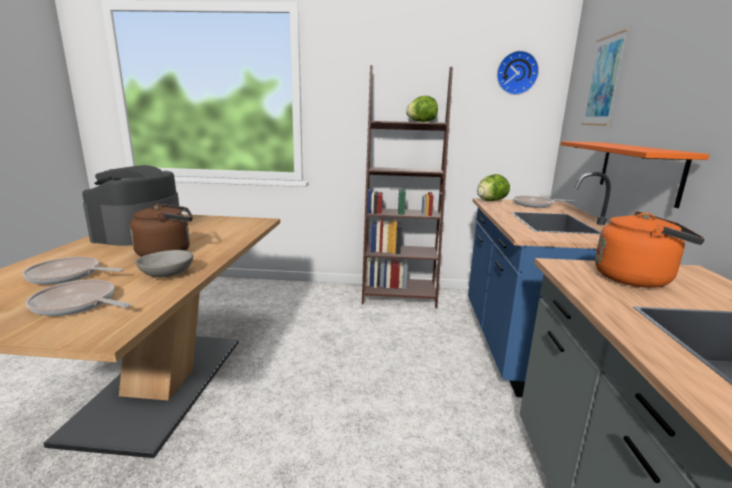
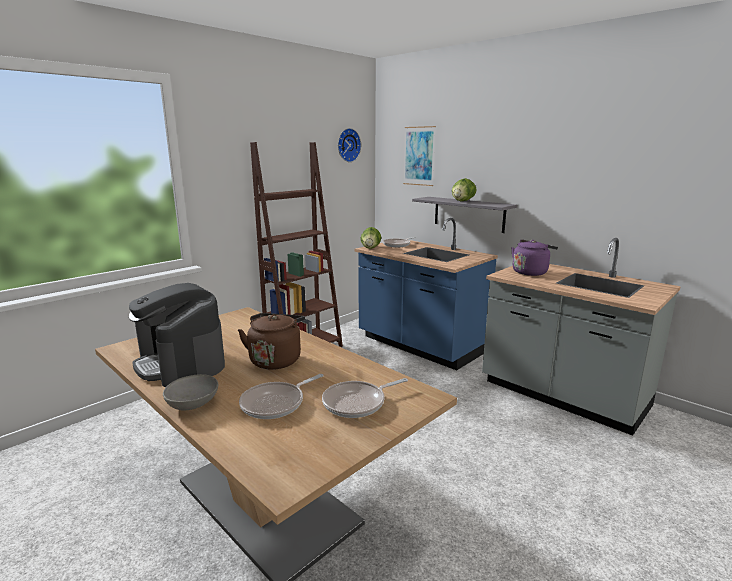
camera: 50 degrees left, 0 degrees up
grey bowl [135,250,194,277] -> grey bowl moved to [163,374,218,410]
lettuce [406,95,438,122] -> lettuce moved to [452,178,477,201]
orange shelf [561,141,709,208] -> grey shelf [412,197,517,233]
orange kettle [595,211,705,288] -> purple kettle [511,239,558,276]

